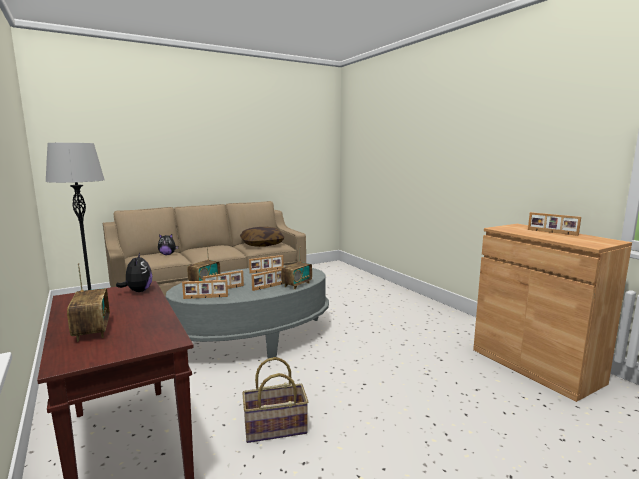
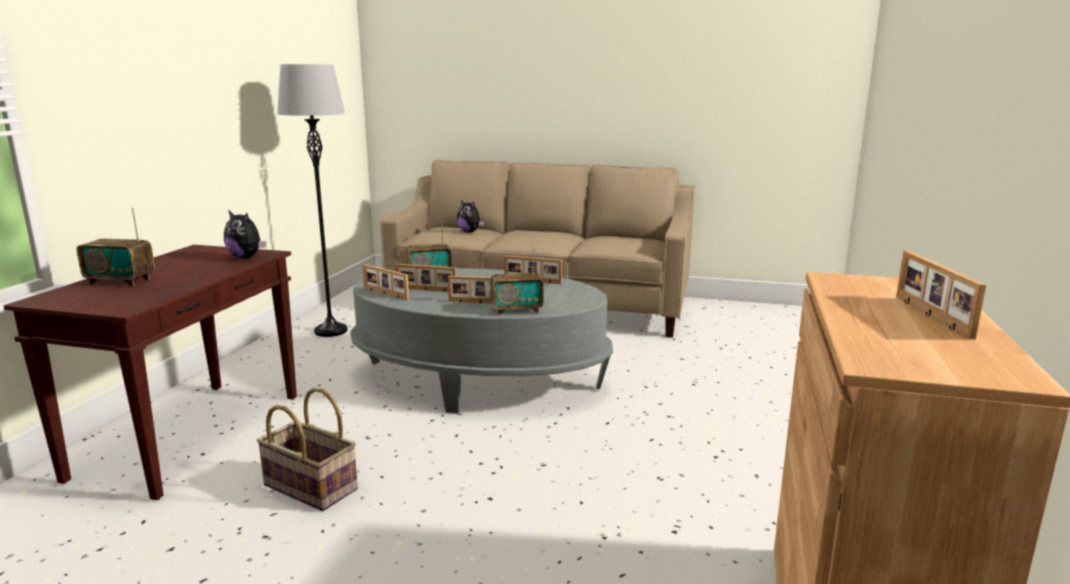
camera: 45 degrees right, 5 degrees up
radio [67,263,110,342] -> radio turned 75 degrees clockwise [77,208,155,287]
plush toy [116,253,152,292] -> plush toy turned 90 degrees clockwise [224,210,266,258]
pillow [240,227,284,247] -> none

